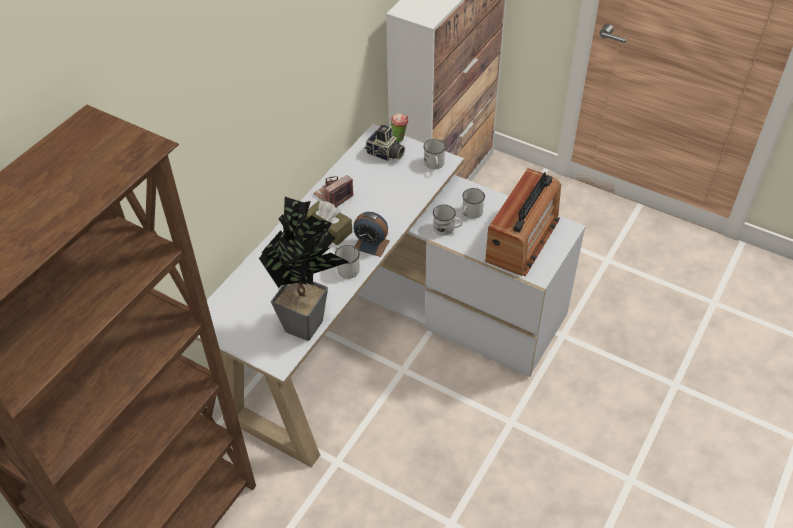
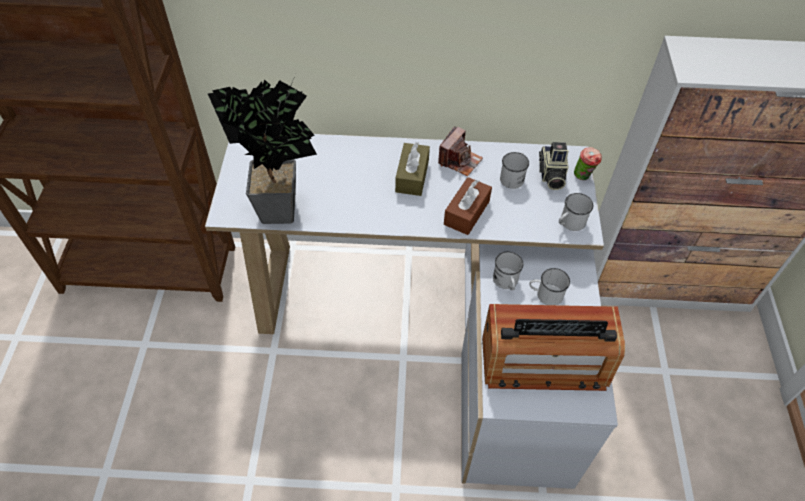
camera: 60 degrees right, 5 degrees up
camera [314,175,353,207] -> camera turned 105 degrees clockwise [438,126,483,177]
white mug [335,245,360,279] -> white mug moved to [500,152,529,189]
alarm clock [353,212,390,257] -> none
none -> brown tissue box [444,177,492,235]

